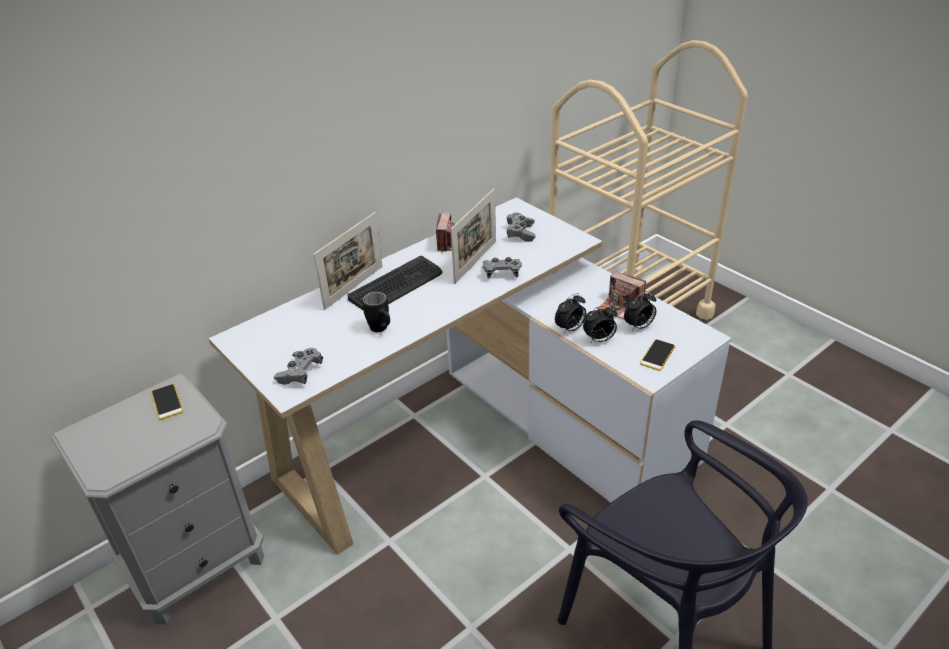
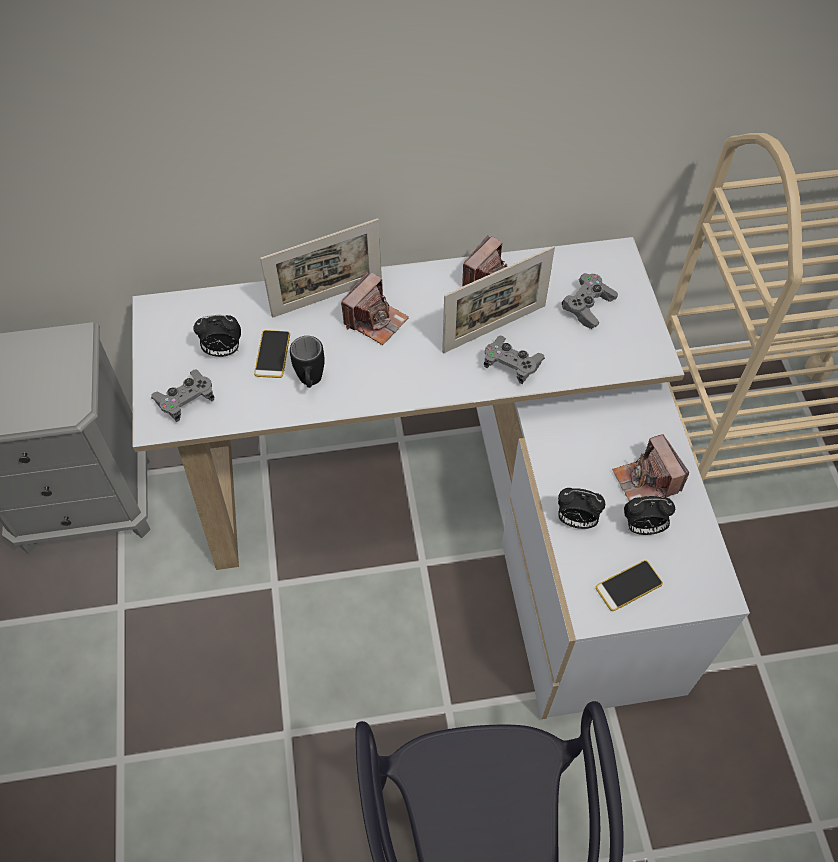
camera: 30 degrees right, 20 degrees up
phone [151,384,183,420] -> phone moved to [254,330,290,378]
keyboard [347,256,442,310] -> camera [341,271,409,345]
alarm clock [555,293,586,334] -> alarm clock moved to [193,315,241,357]

